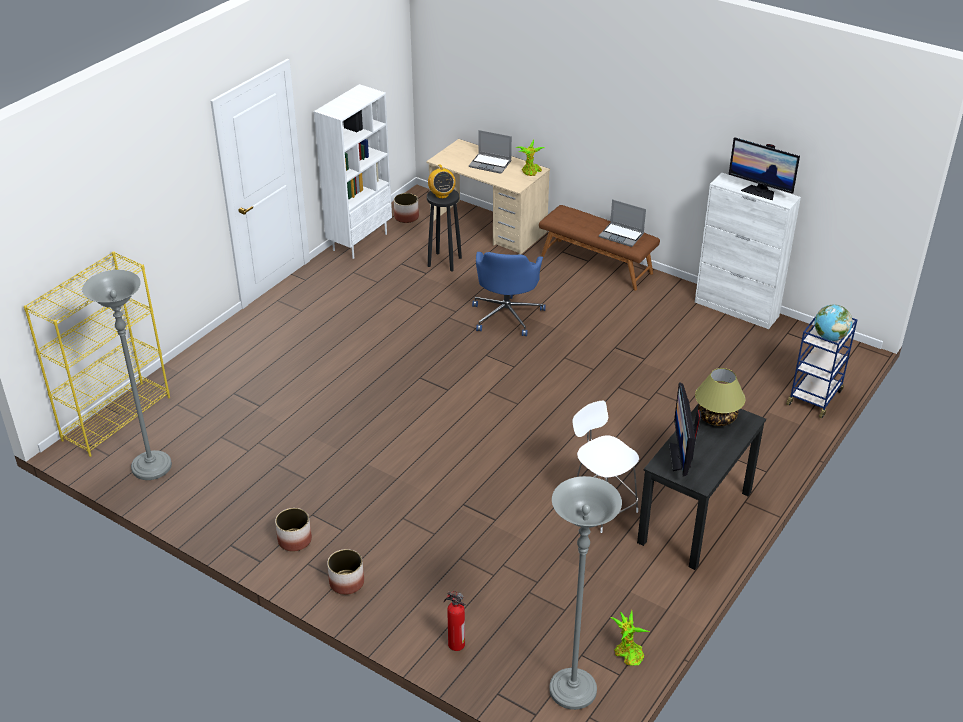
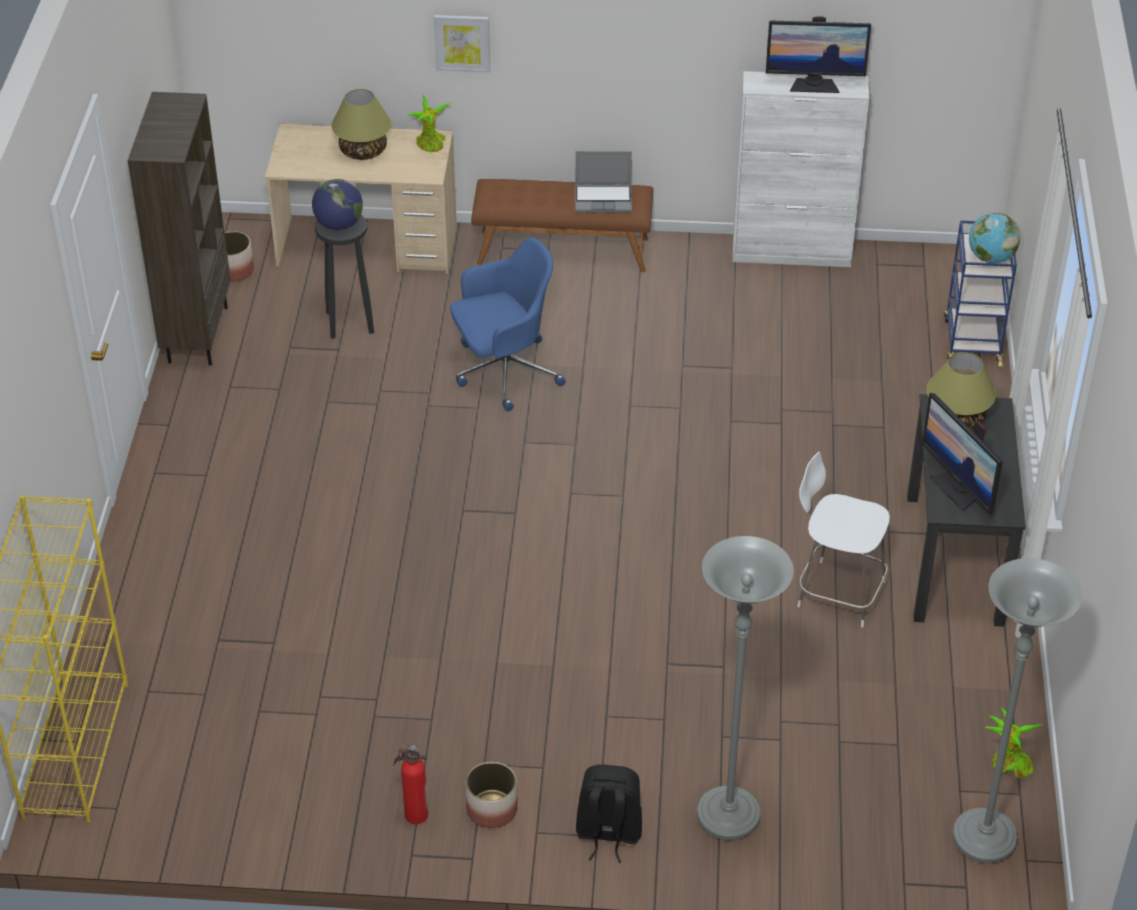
camera: 30 degrees left, 5 degrees up
grey floor lamp [82,270,172,480] -> grey floor lamp moved to [697,536,794,840]
white bookcase [314,84,392,259] -> brown bookcase [128,92,231,365]
planter [327,549,364,595] -> black backpack [576,764,642,863]
radio [428,164,456,199] -> globe [312,179,363,230]
fire extinguisher [444,591,466,651] -> fire extinguisher moved to [394,745,428,824]
laptop [469,130,512,174] -> table lamp [331,89,391,160]
blue office chair [472,252,546,336] -> blue office chair turned 90 degrees counterclockwise [450,238,566,411]
none -> picture [434,15,490,73]

